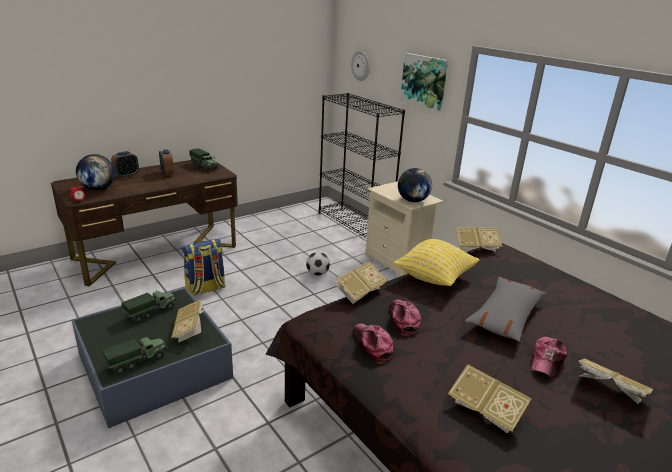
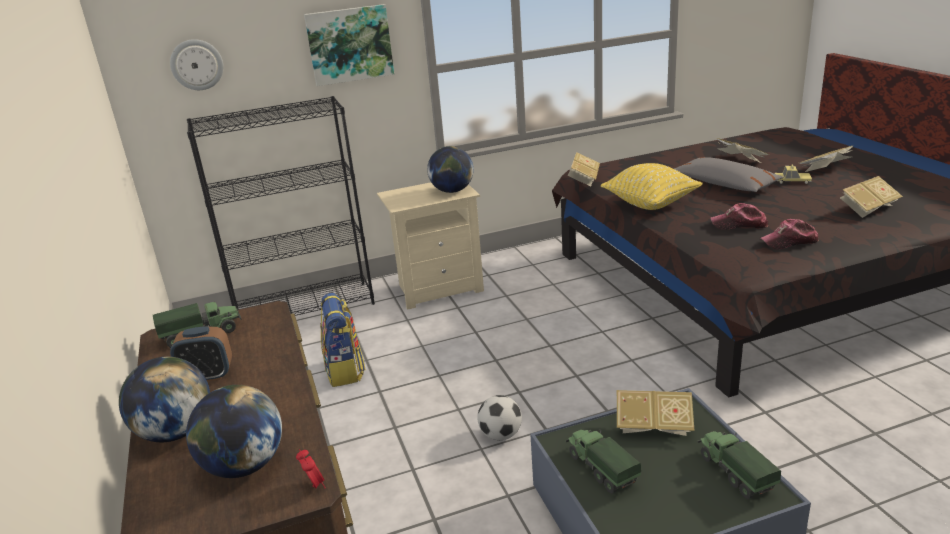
camera: 70 degrees left, 0 degrees up
alarm clock [111,151,139,178] -> globe [119,357,210,442]
backpack [182,239,226,296] -> backpack moved to [320,293,366,387]
football [306,252,330,276] -> football moved to [477,395,522,440]
book [335,261,387,304] -> book moved to [717,138,770,163]
cap [531,337,568,378] -> toy car [775,164,812,184]

